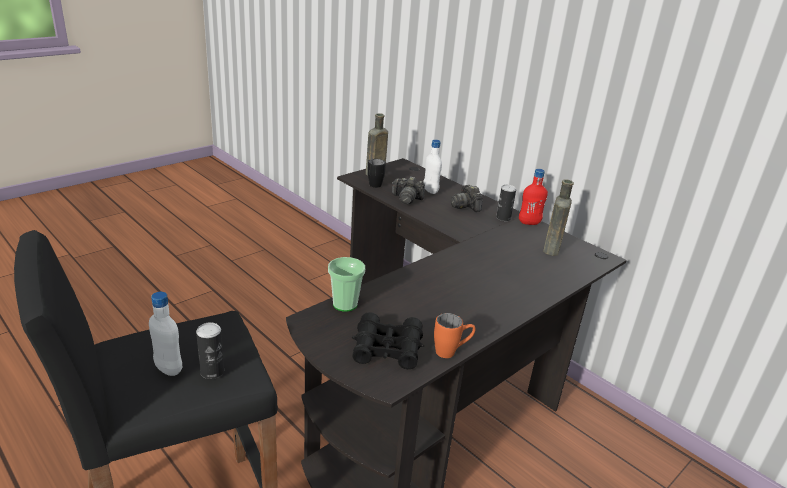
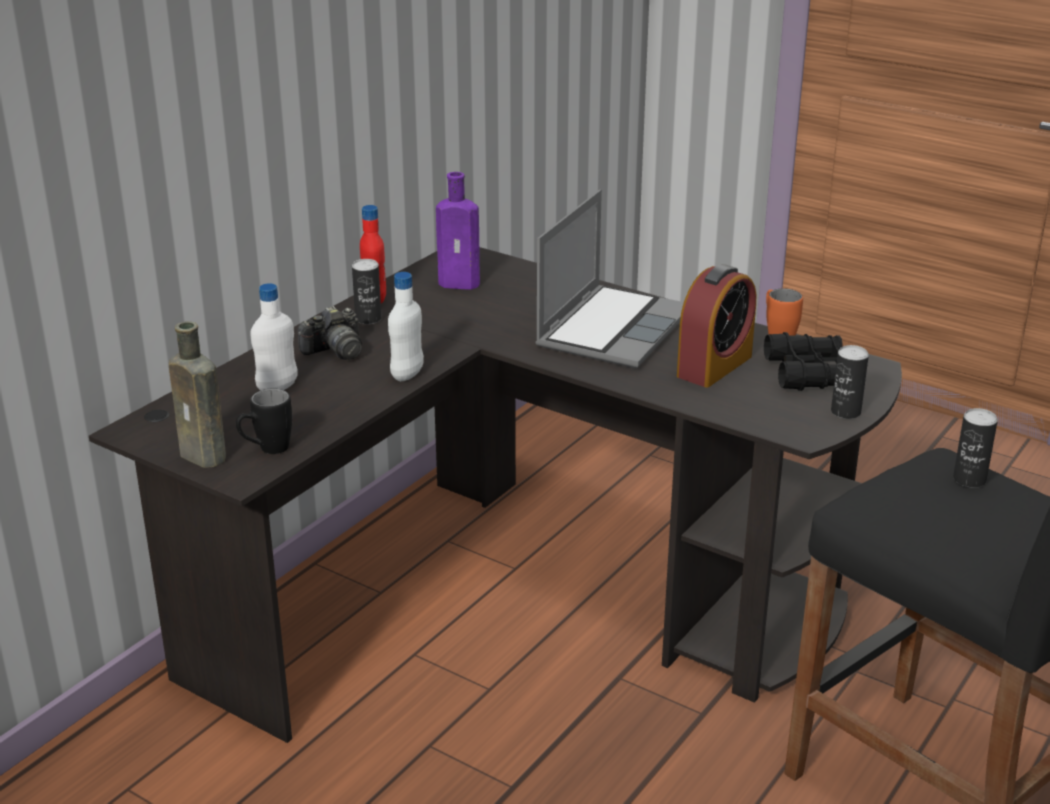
camera: 100 degrees left, 0 degrees up
white bottle [149,292,182,376] -> white bottle moved to [388,272,424,381]
cup [328,257,365,312] -> none
camera [392,176,425,204] -> none
brown bottle [543,179,574,256] -> purple bottle [436,172,480,290]
none -> laptop [536,189,684,368]
none -> alarm clock [677,264,756,387]
none -> can [831,345,869,419]

